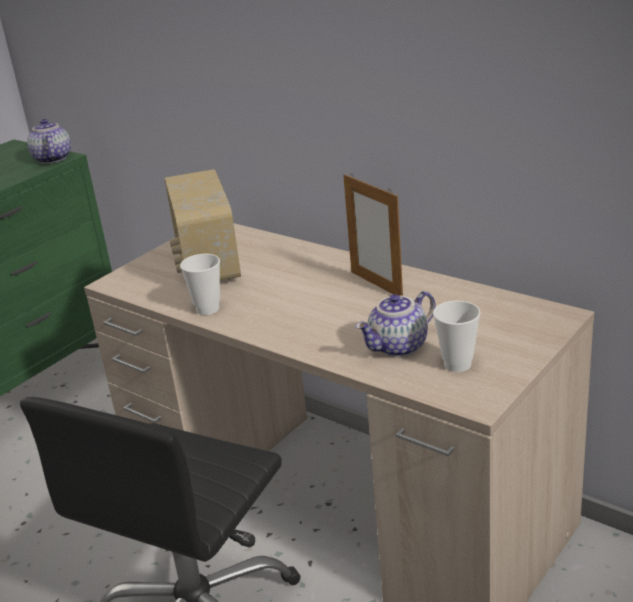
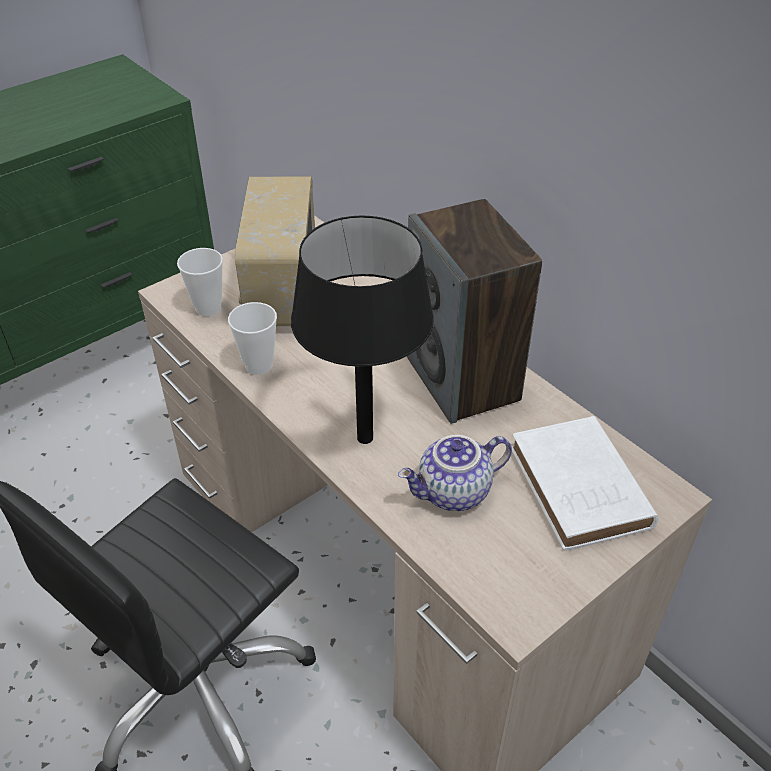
camera: 10 degrees right, 15 degrees up
teapot [27,119,71,164] -> none
picture frame [343,173,403,296] -> speaker [407,199,542,424]
cup [433,301,481,372] -> cup moved to [177,248,223,316]
none -> black table lamp [291,216,434,444]
none -> white book [511,416,659,551]

